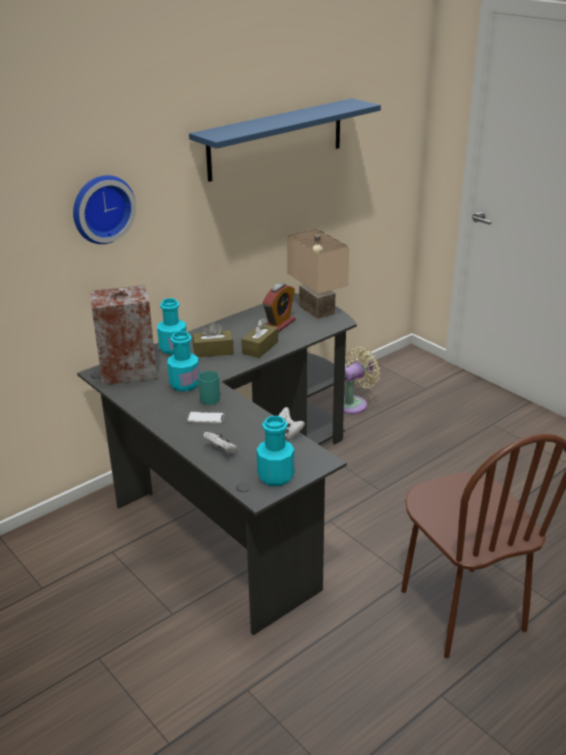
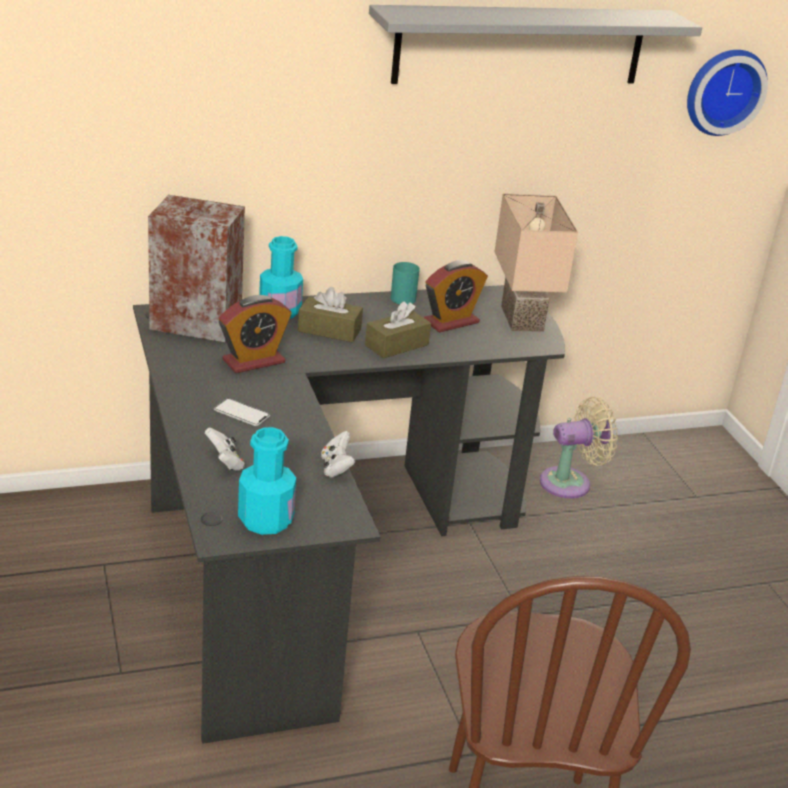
camera: 20 degrees right, 0 degrees up
wall clock [73,175,136,244] -> wall clock moved to [687,50,768,136]
turquoise bottle [167,331,199,391] -> alarm clock [219,295,292,373]
blue shelf [189,98,381,182] -> grey shelf [369,5,702,84]
turquoise mug [198,371,220,405] -> turquoise mug moved to [391,262,420,304]

